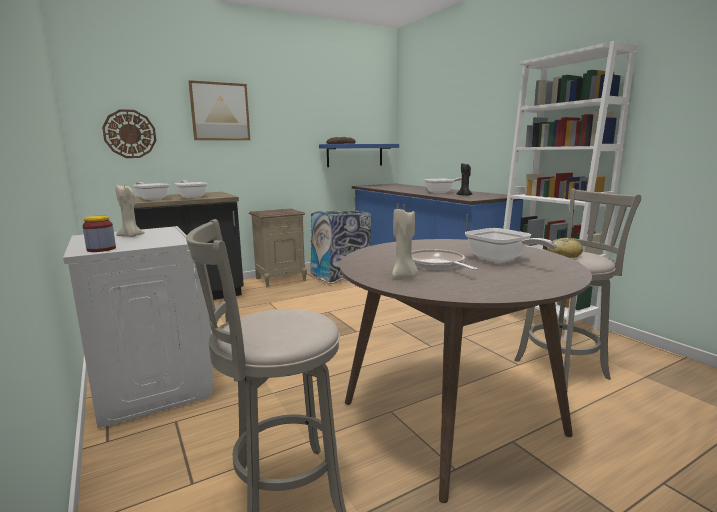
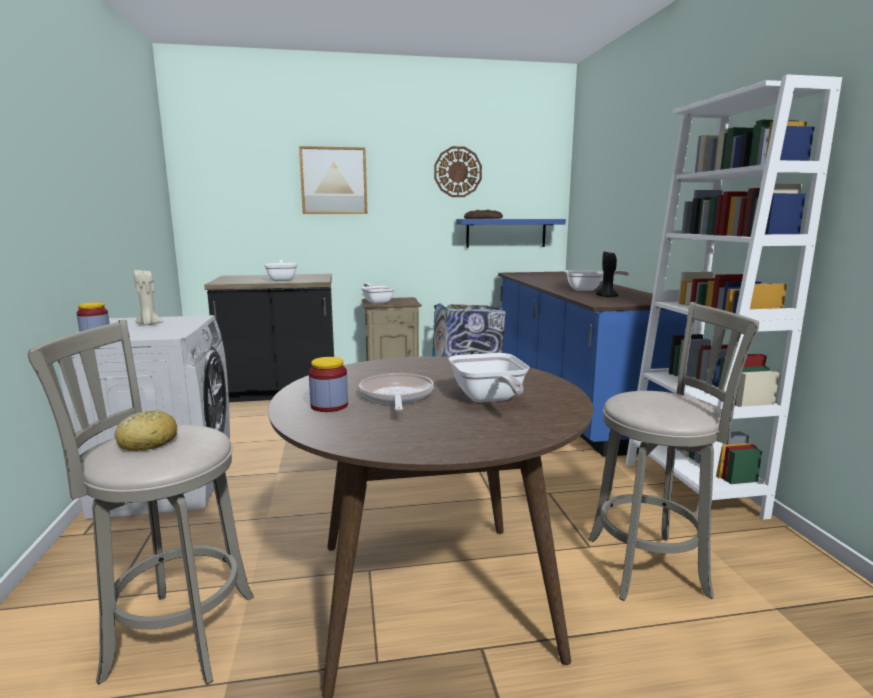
camera: 20 degrees right, 0 degrees up
wall clock [102,109,156,158] -> wall clock moved to [434,146,482,197]
frying pan [133,182,170,200] -> frying pan moved to [361,283,395,304]
beige candle [392,206,418,278] -> jar [309,357,348,412]
bread [547,238,583,258] -> bread moved to [115,410,177,451]

